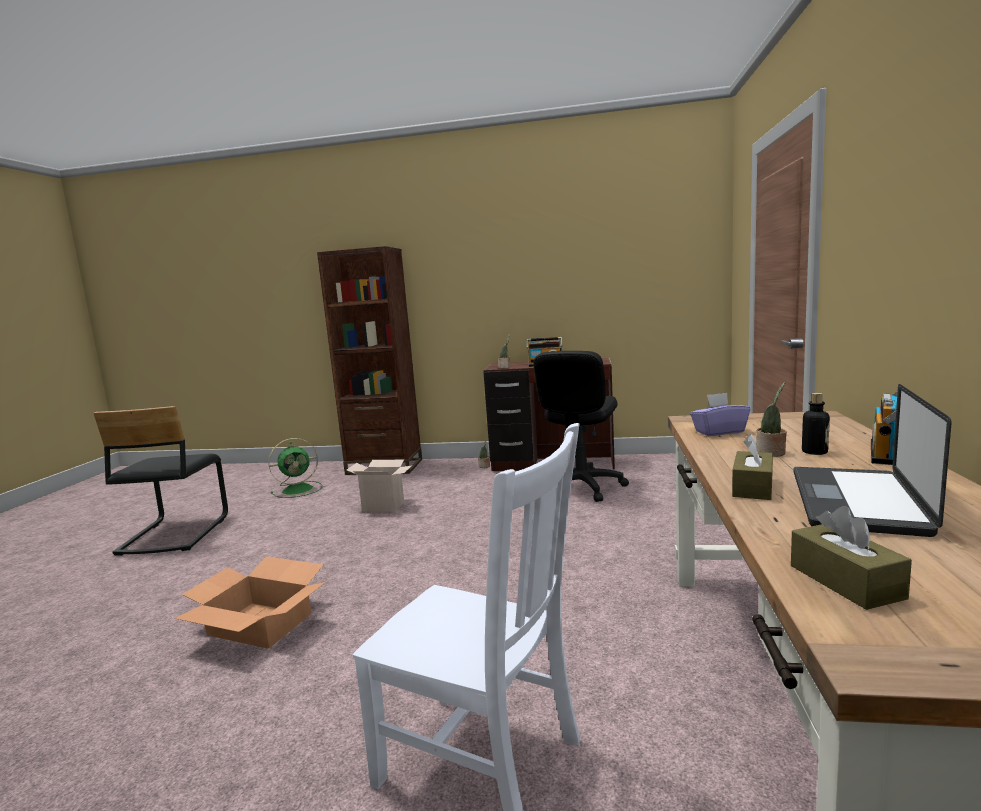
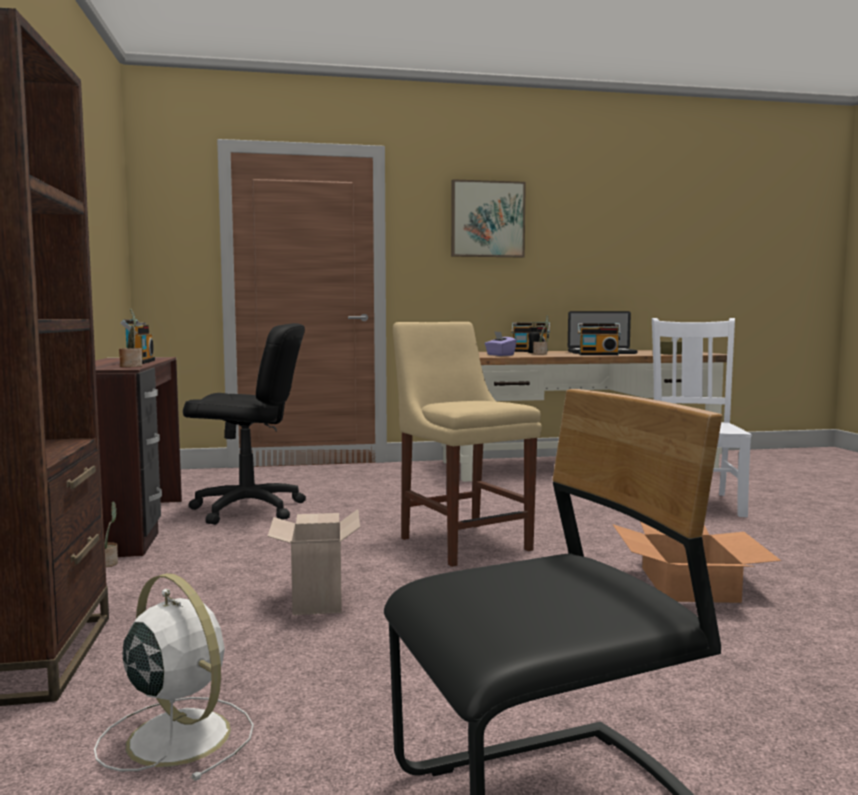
camera: 110 degrees left, 5 degrees down
green fan [268,438,322,498] -> white fan [94,573,254,781]
brown tissue box [732,434,773,500] -> radio [578,323,621,355]
none -> beige chair [393,322,542,567]
none -> picture [451,179,526,258]

